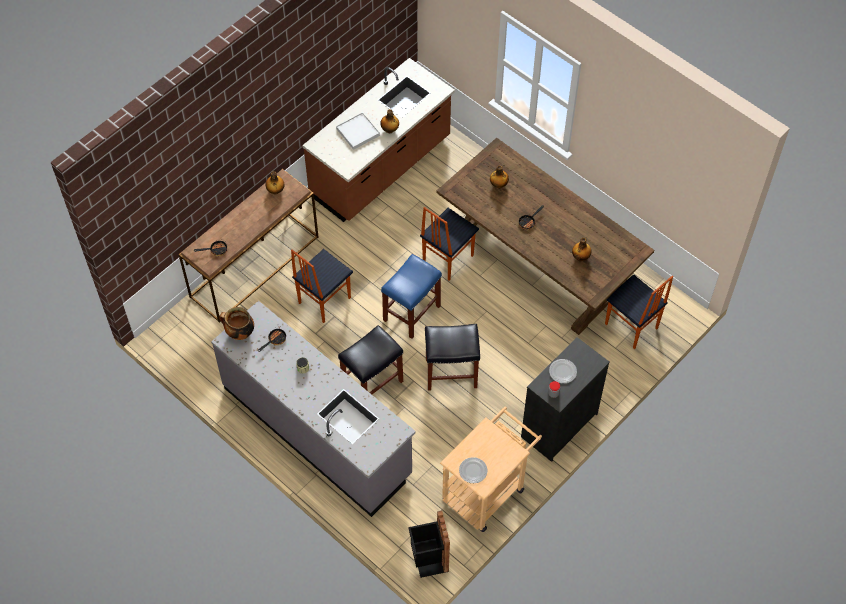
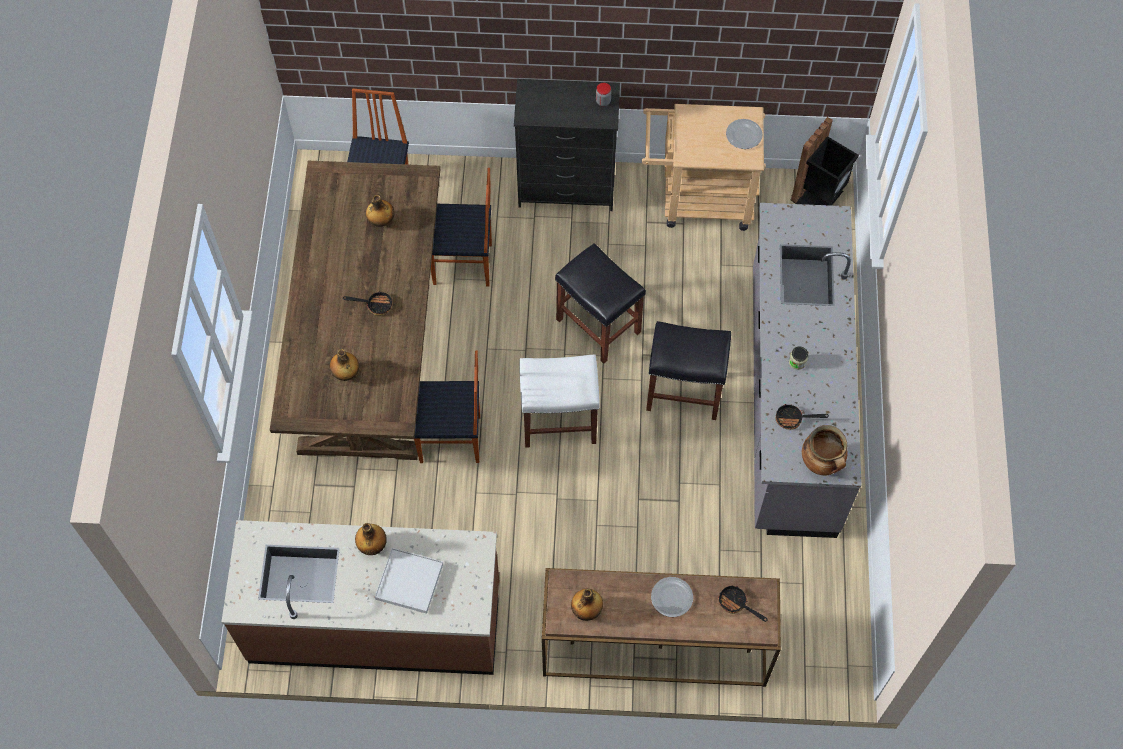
camera: 130 degrees left, 5 degrees up
chair [291,249,353,323] -> chair moved to [431,168,492,287]
blue stool [381,254,442,339] -> white stool [519,354,600,448]
plate [549,359,577,383] -> plate moved to [651,577,693,617]

